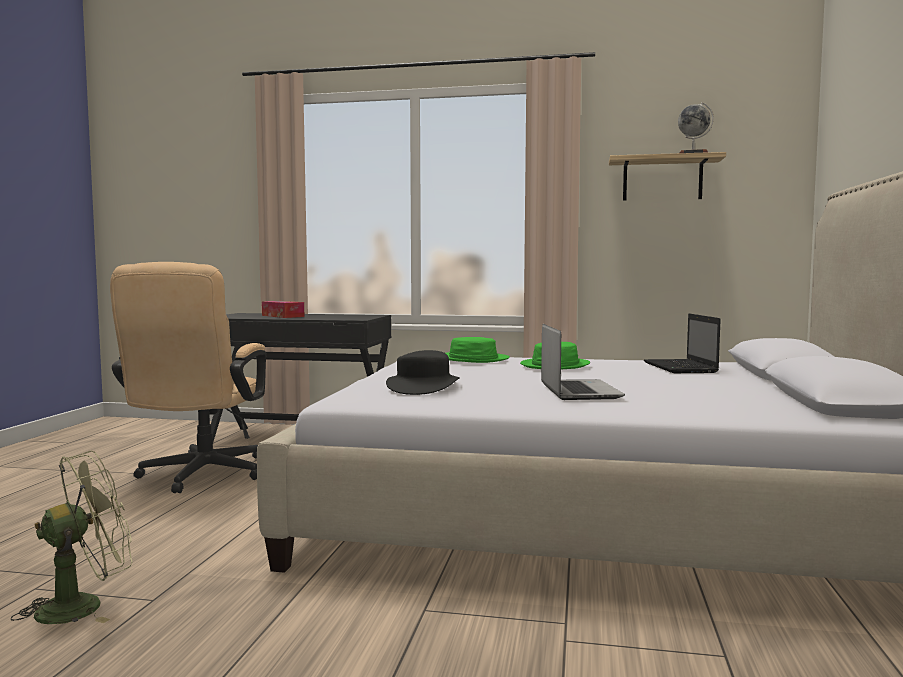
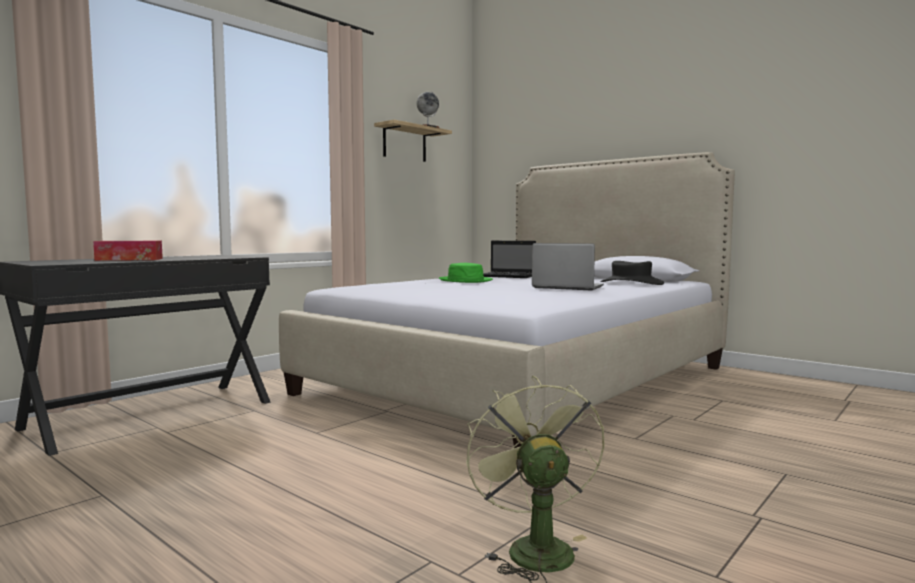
camera: 60 degrees left, 0 degrees up
beige office chair [110,262,266,493] -> none
black hat [386,350,460,395] -> black hat moved to [601,261,664,285]
green hat [446,337,510,363] -> none

